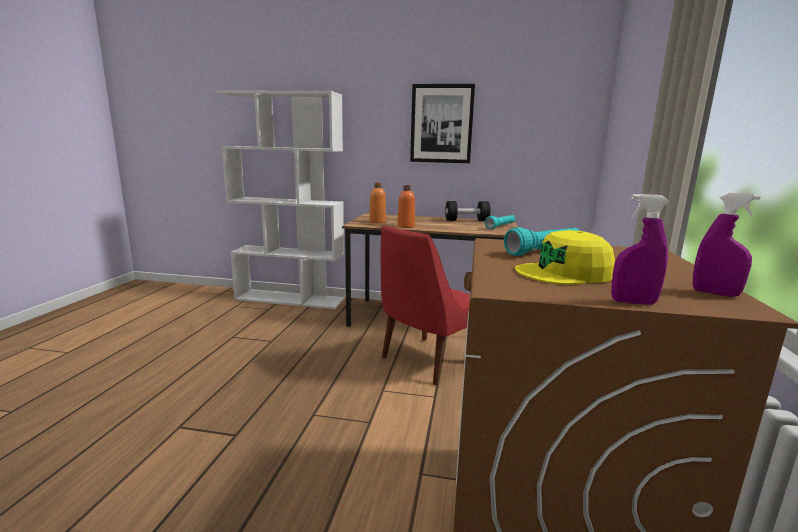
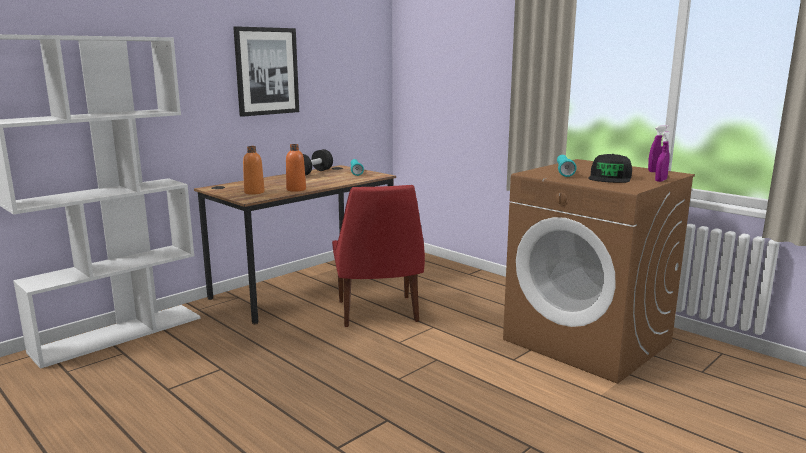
camera: 55 degrees left, 0 degrees up
yellow cap [515,230,615,285] -> black cap [589,154,632,183]

